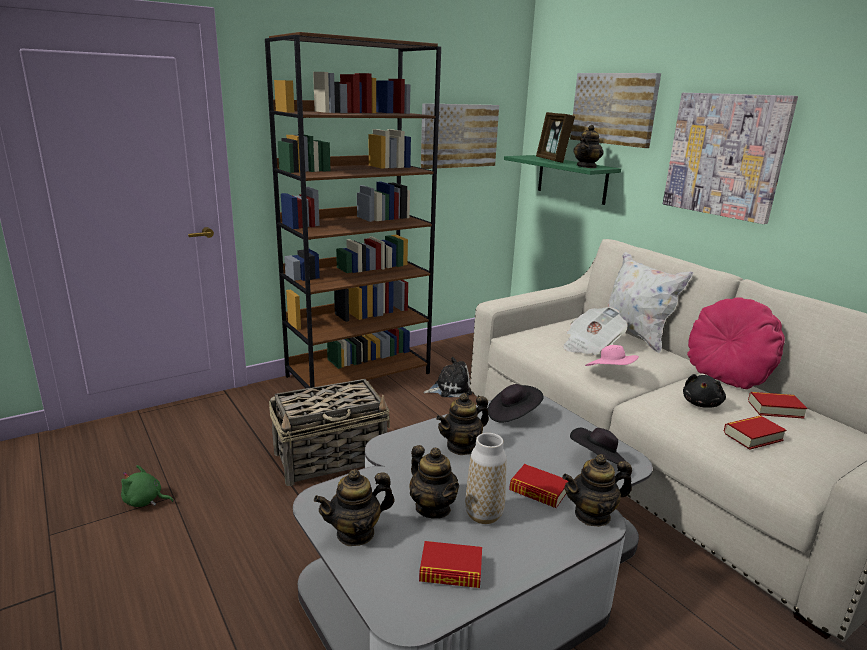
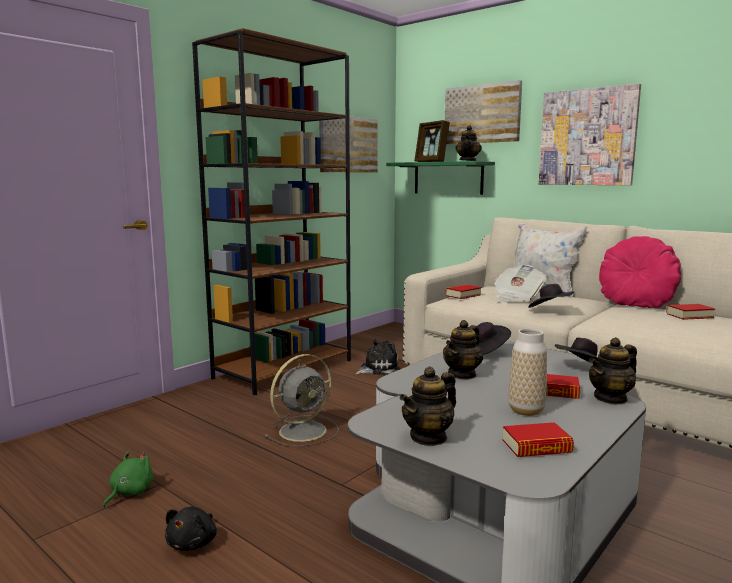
camera: 15 degrees left, 10 degrees down
green plush toy [121,465,174,507] -> green plush toy turned 120 degrees clockwise [103,451,153,507]
basket [269,379,390,486] -> grey fan [264,354,339,446]
teapot [409,445,459,519] -> none
pink hat [585,345,639,366] -> black hat [528,284,574,308]
black plush toy [683,374,726,408] -> black plush toy moved to [165,507,217,551]
book [724,415,786,450] -> book moved to [446,285,482,299]

